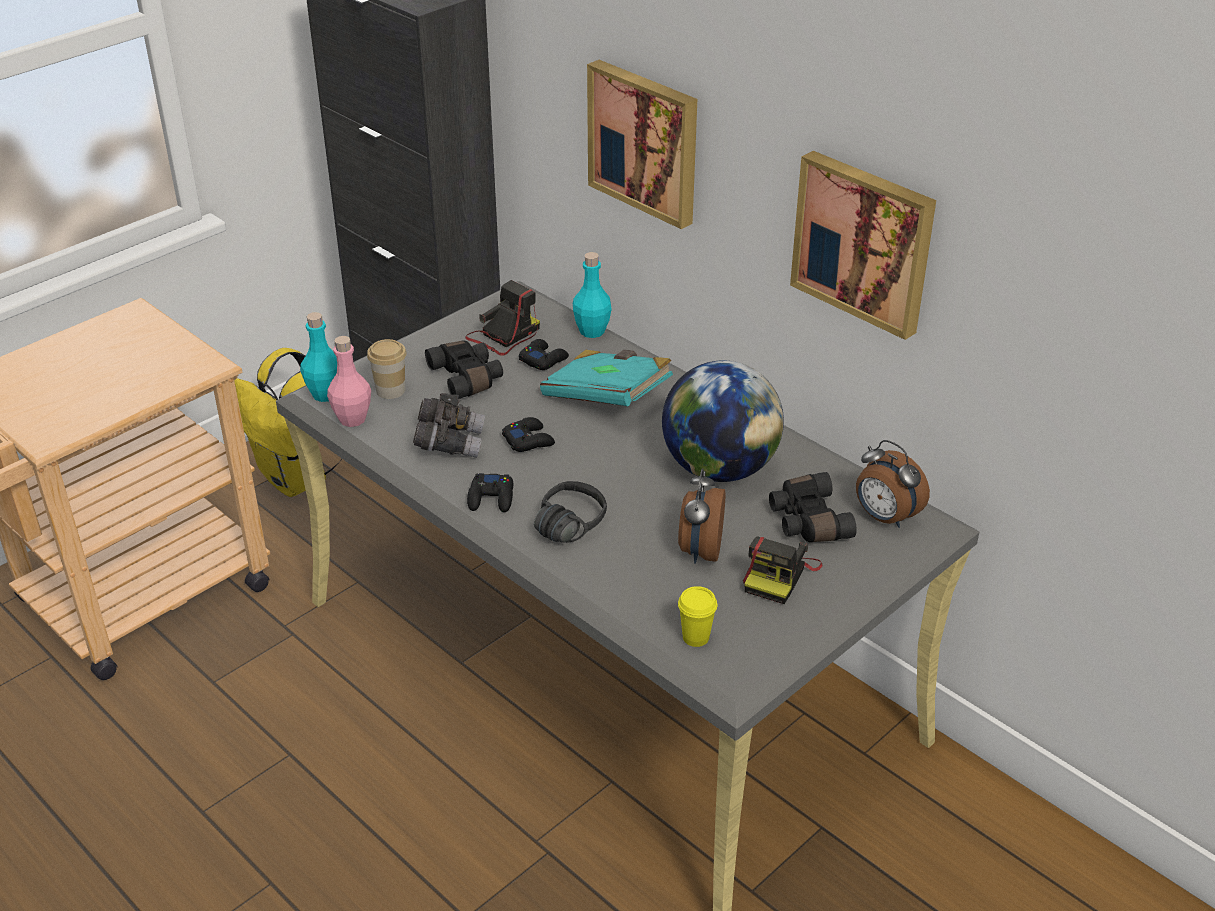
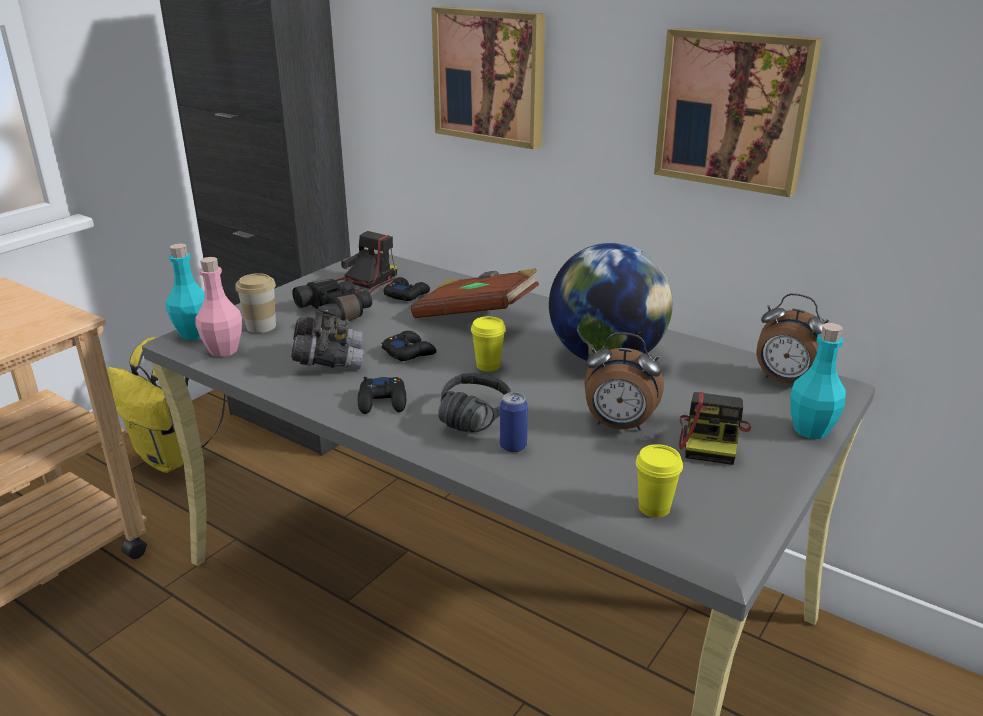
camera: 10 degrees left, 10 degrees down
turquoise book [540,350,673,406] -> brown book [411,268,539,318]
turquoise bottle [573,252,612,338] -> turquoise bottle moved to [790,323,846,439]
alarm clock [678,468,725,564] -> alarm clock turned 75 degrees counterclockwise [584,332,664,431]
black binoculars [769,472,857,542] -> none
none -> yellow cup [471,316,506,372]
none -> can [500,392,528,453]

